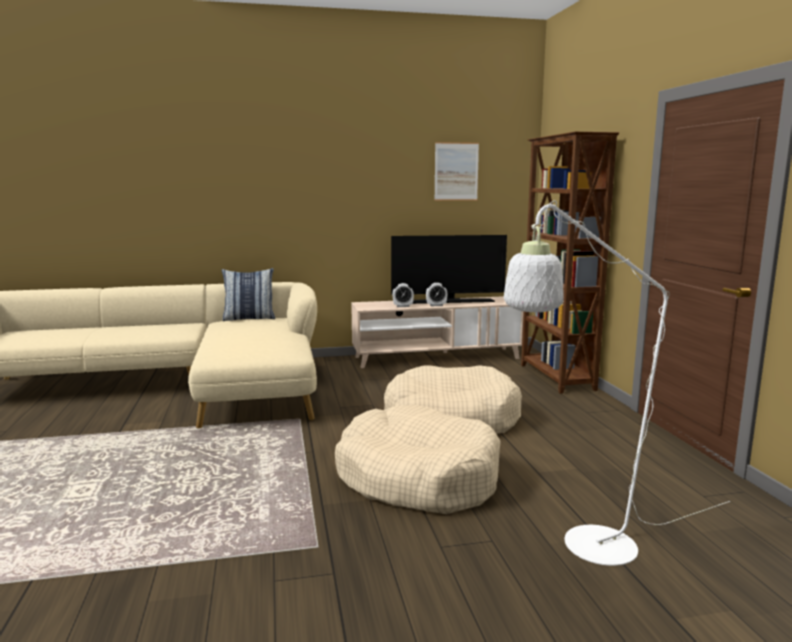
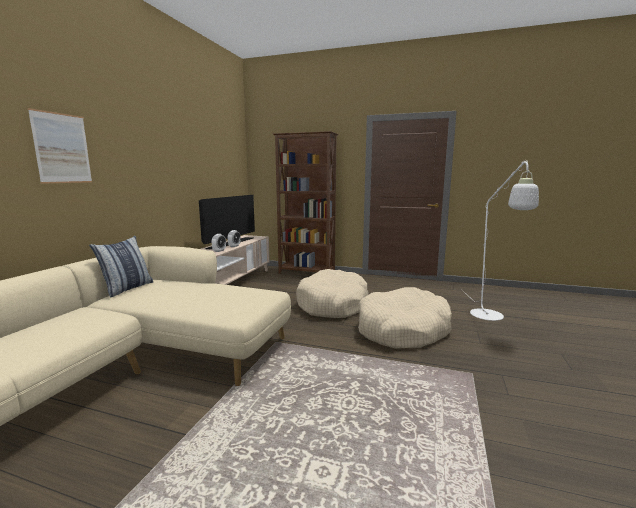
camera: 60 degrees left, 0 degrees up
picture [434,142,479,201] -> picture moved to [28,108,92,184]

